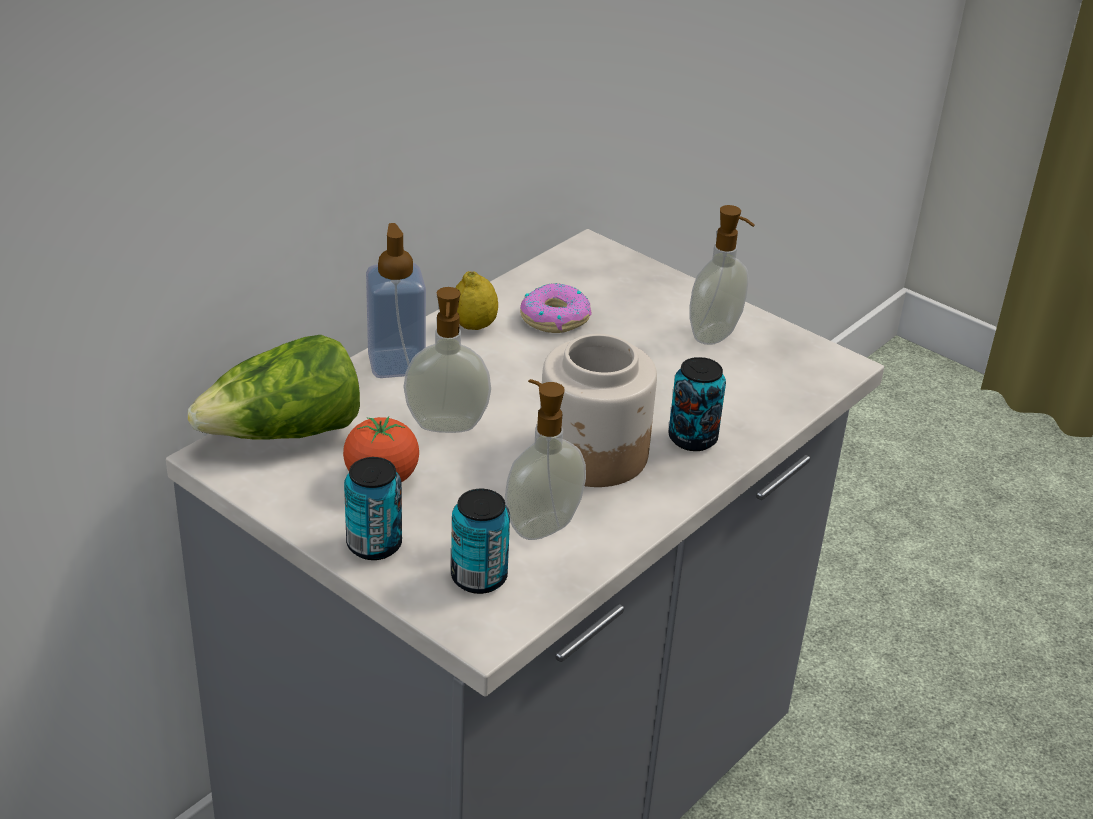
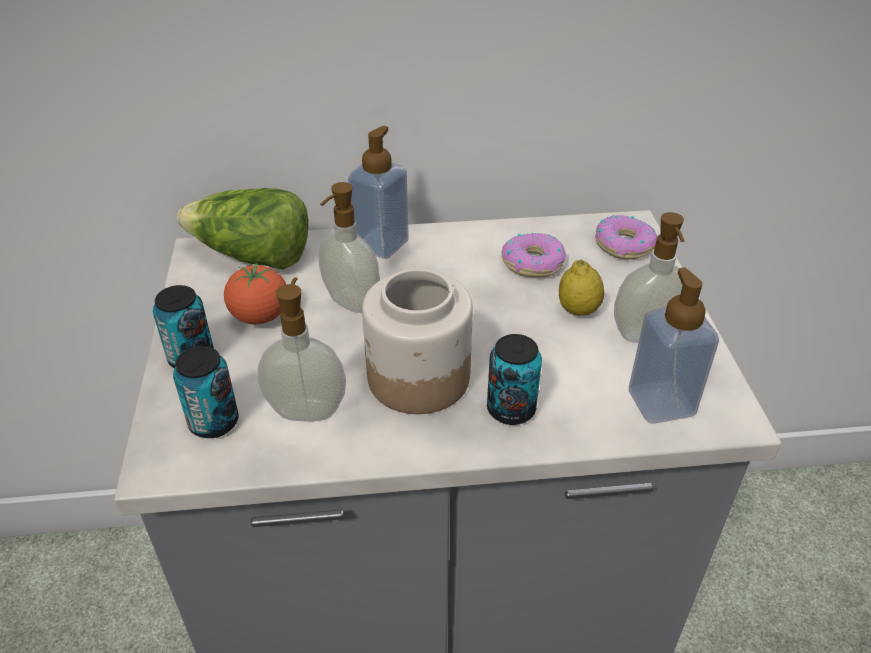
camera: 45 degrees right, 5 degrees up
lemon [456,271,498,330] -> lemon moved to [559,259,604,316]
none -> donut [595,215,657,259]
none -> soap dispenser [629,268,719,424]

